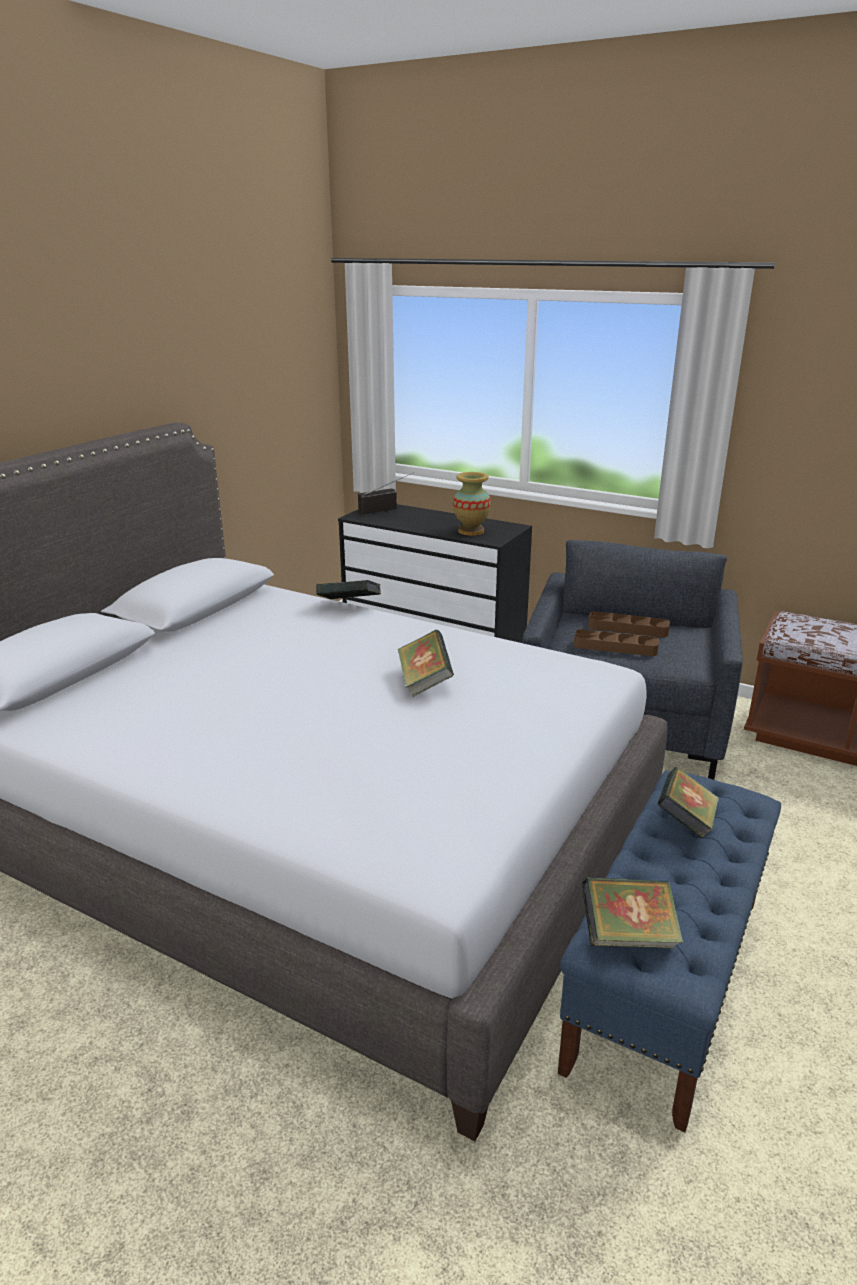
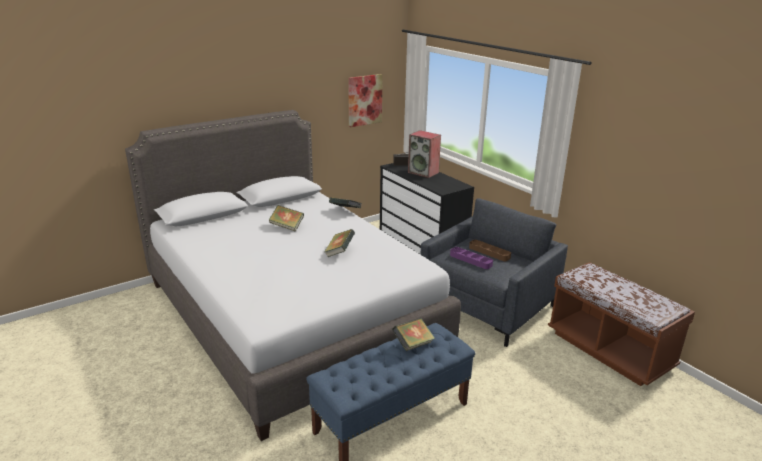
camera: 25 degrees right, 0 degrees up
vase [453,472,491,536] -> none
brown tray [574,629,659,656] -> purple tray [450,247,493,269]
book [582,877,683,948] -> book moved to [269,205,304,232]
none -> picture [348,74,383,127]
none -> speaker [408,130,441,178]

